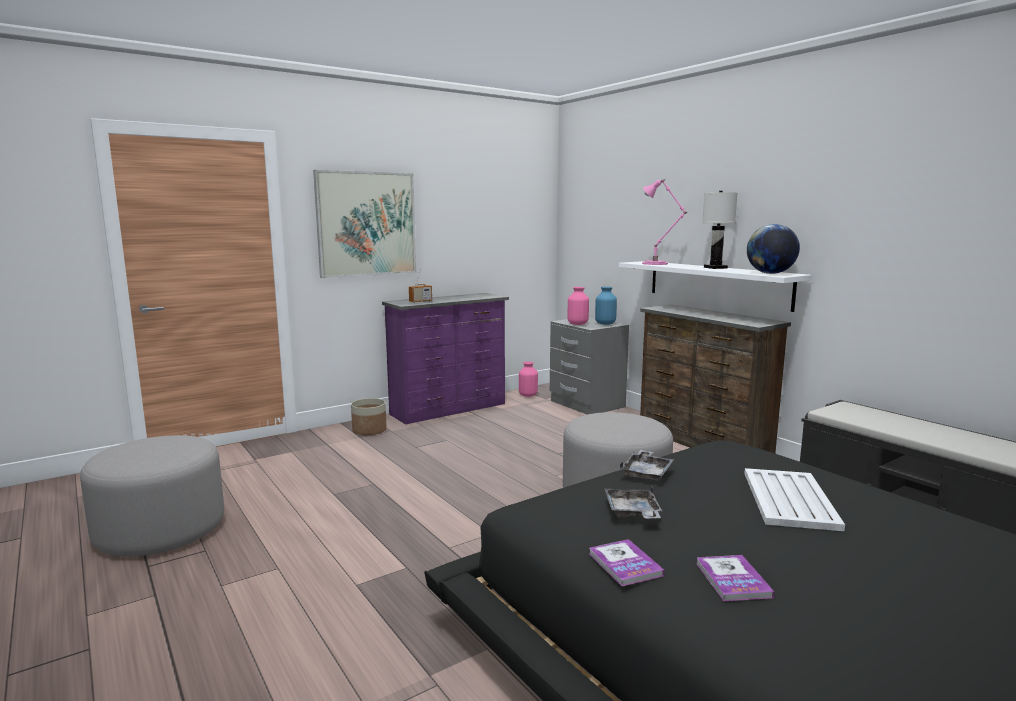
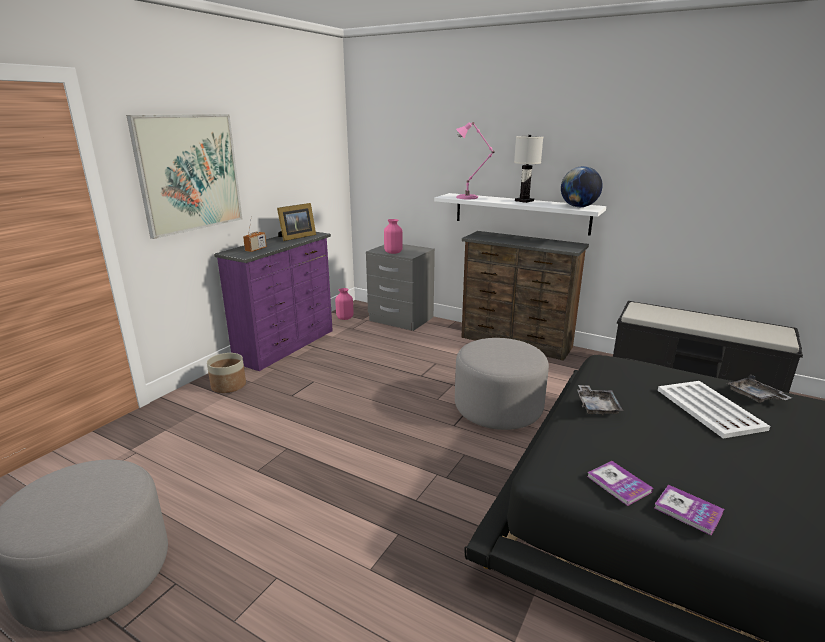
camera: 25 degrees left, 10 degrees up
blue vase [595,287,617,325] -> none
grey tray [605,486,662,519] -> grey tray moved to [727,375,792,403]
book [696,555,775,601] -> book moved to [587,461,653,506]
none -> picture frame [277,203,316,241]

